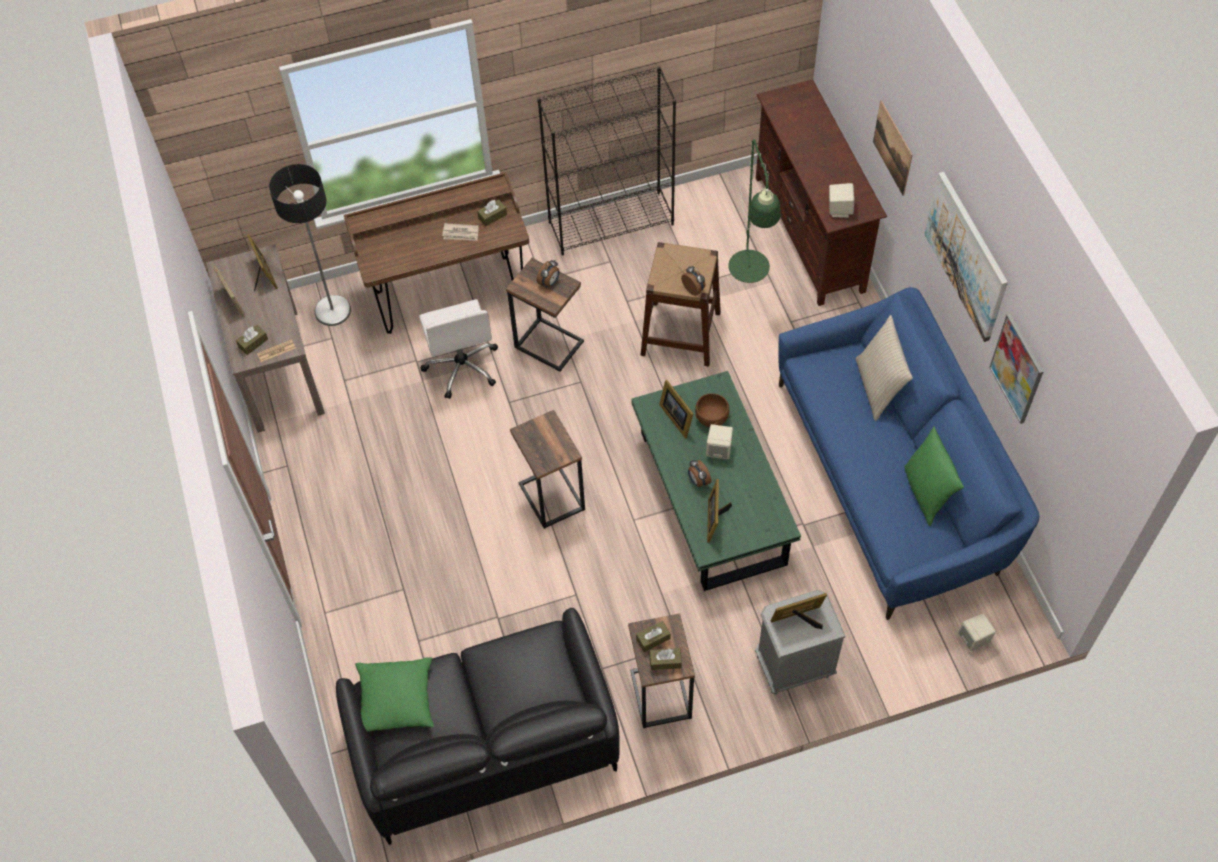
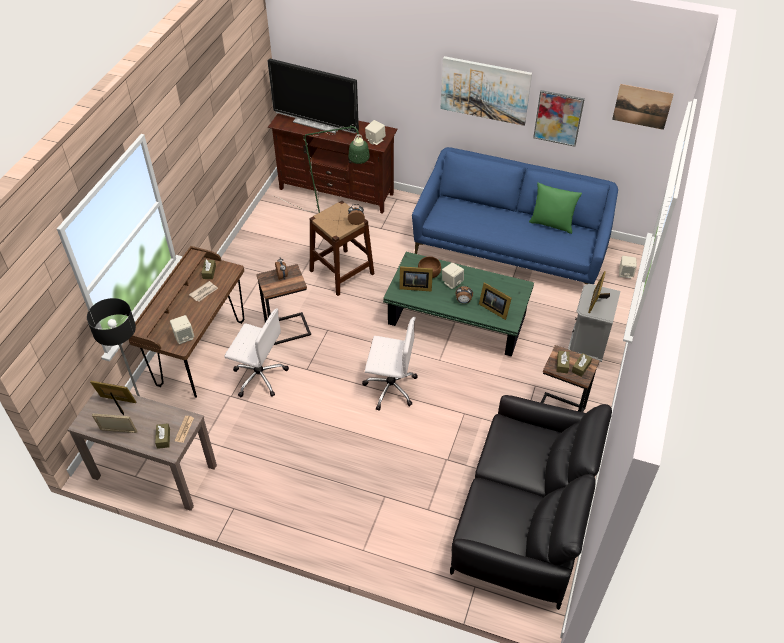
camera: 55 degrees left, 10 degrees down
green pillow [355,657,434,732] -> none
side table [510,410,585,529] -> white office chair [362,317,418,411]
black bookcase [537,66,676,256] -> none
beige pillow [856,315,913,421] -> none
picture [873,100,912,196] -> picture moved to [612,84,674,130]
none -> beige speaker [170,315,194,344]
none -> television [267,59,359,134]

